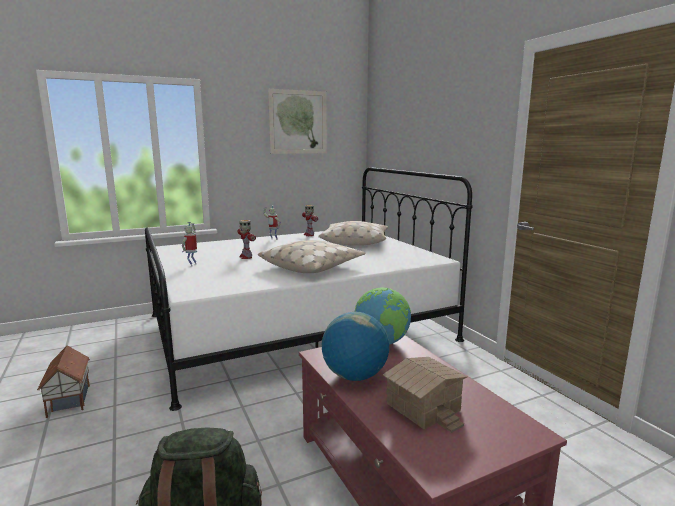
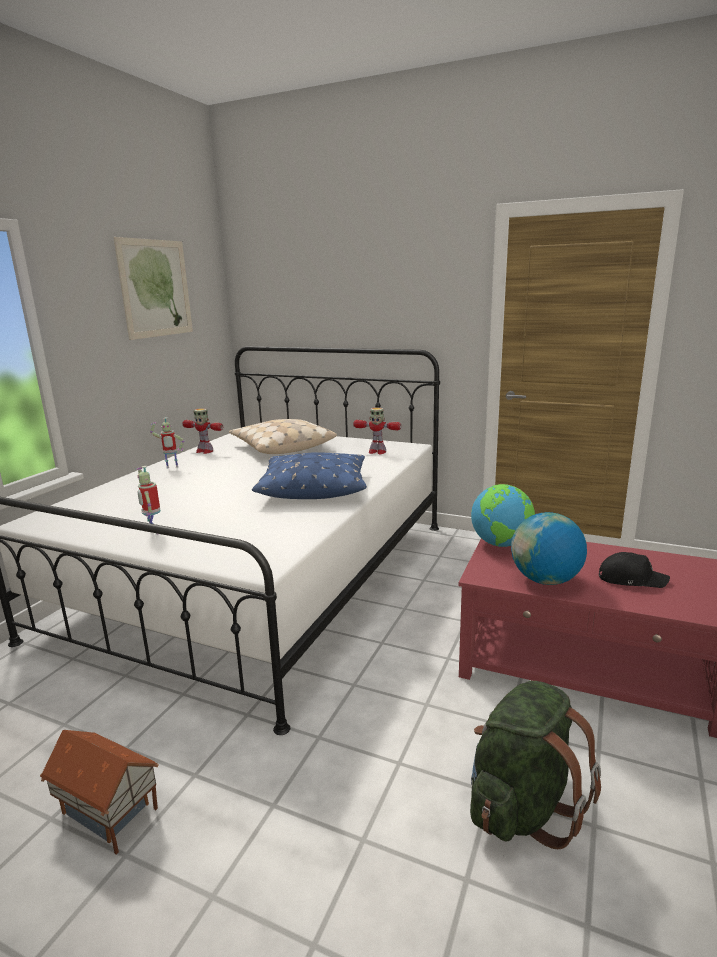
camera: 40 degrees left, 5 degrees up
toy robot [237,220,256,259] -> toy robot moved to [353,407,401,454]
beige pillow [258,240,366,273] -> blue pillow [252,452,367,499]
toy house [383,357,467,433] -> black cap [599,552,670,588]

